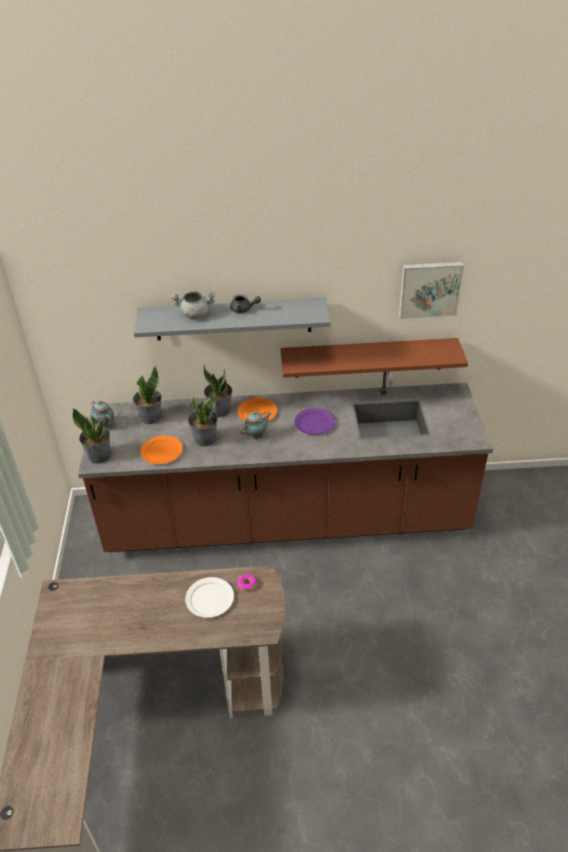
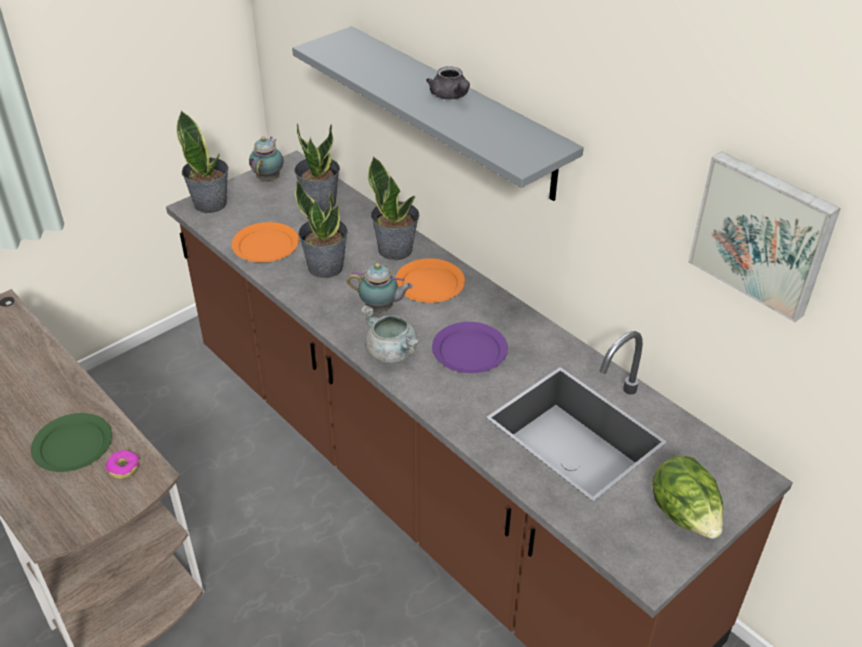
camera: 50 degrees right, 0 degrees up
grey cooking pot [171,291,216,319] -> grey cooking pot moved to [360,305,420,364]
white plate [185,577,234,618] -> green plate [31,413,112,472]
brown shelf [281,338,468,378] -> none
none -> lettuce [653,456,723,539]

